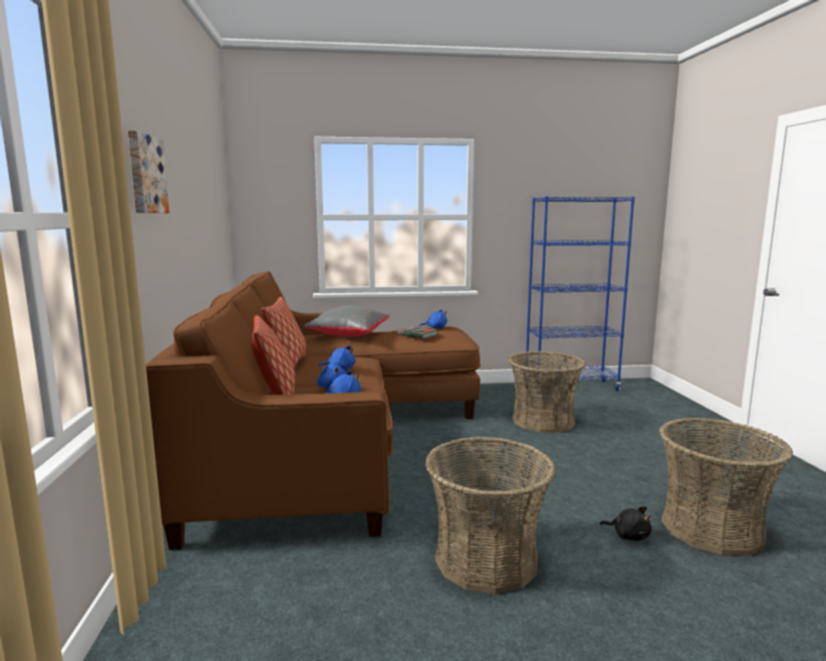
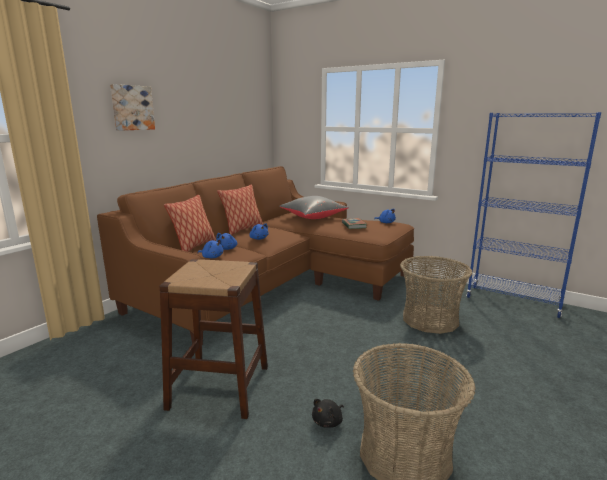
camera: 40 degrees right, 5 degrees up
basket [425,437,556,594] -> brown stool [159,259,268,419]
black plush toy [600,507,652,541] -> black plush toy turned 60 degrees clockwise [312,399,344,428]

